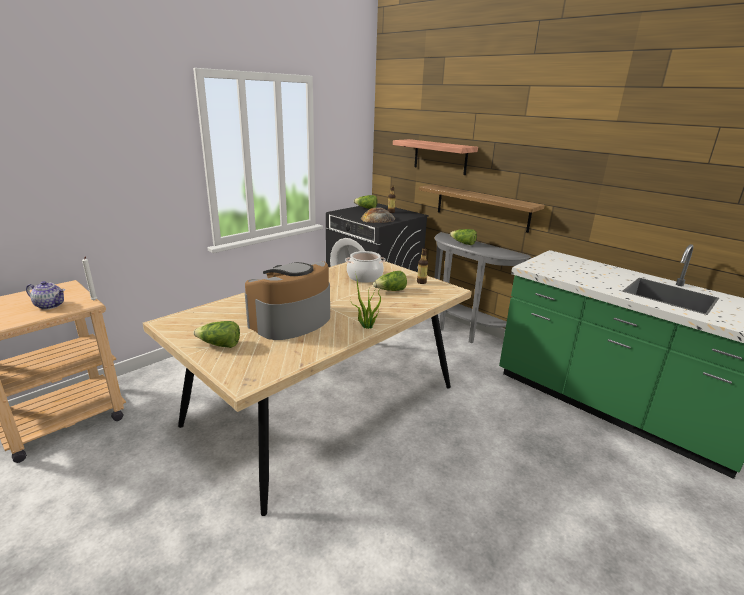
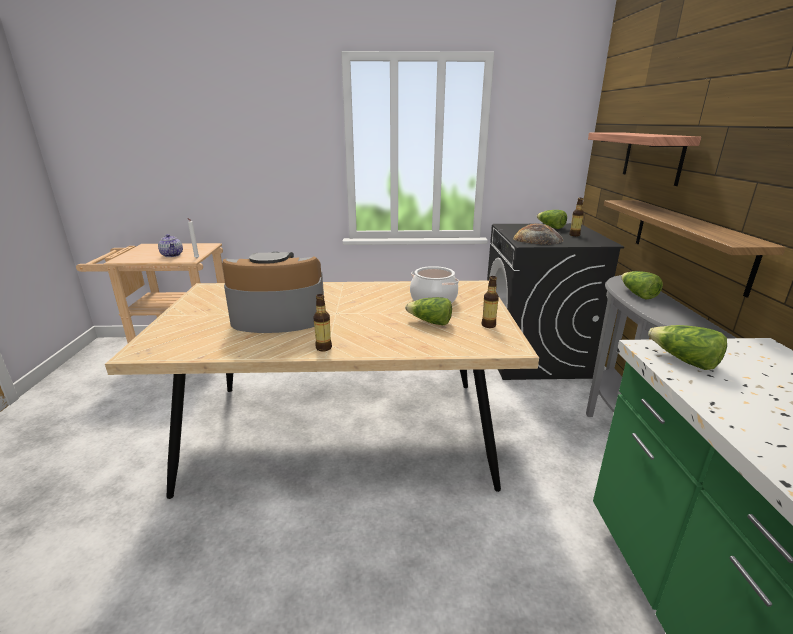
camera: 45 degrees right, 0 degrees up
lettuce [193,321,240,348] -> lettuce moved to [648,325,727,370]
potted plant [350,273,381,329] -> bottle [314,294,332,352]

